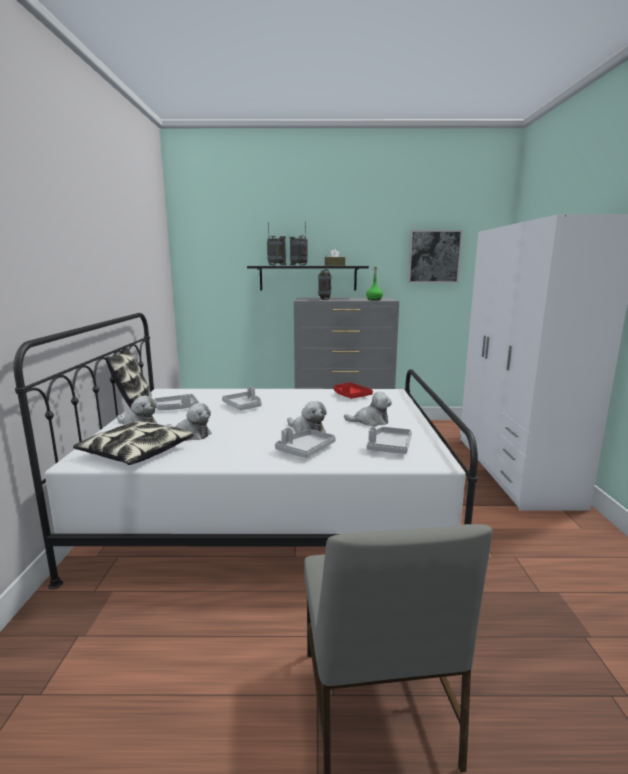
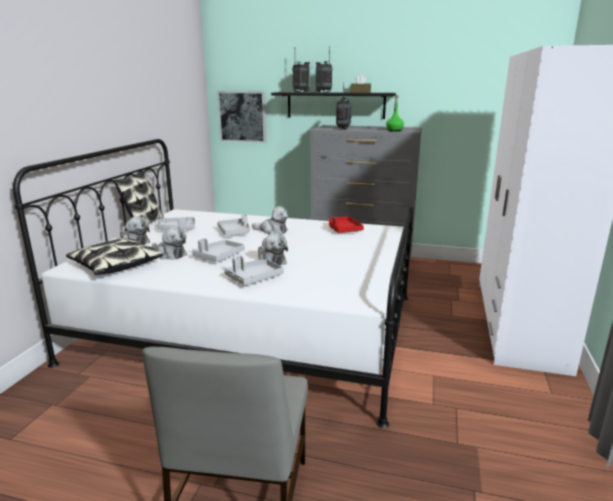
camera: 15 degrees right, 5 degrees up
plush toy [344,392,392,427] -> plush toy moved to [252,206,288,235]
grey tray [367,427,412,454] -> grey tray moved to [192,238,245,262]
picture [407,230,463,283] -> picture moved to [217,91,266,143]

